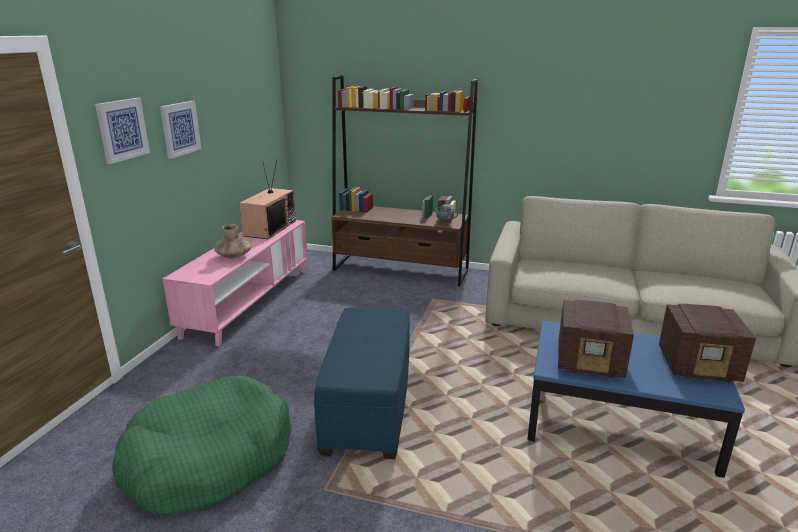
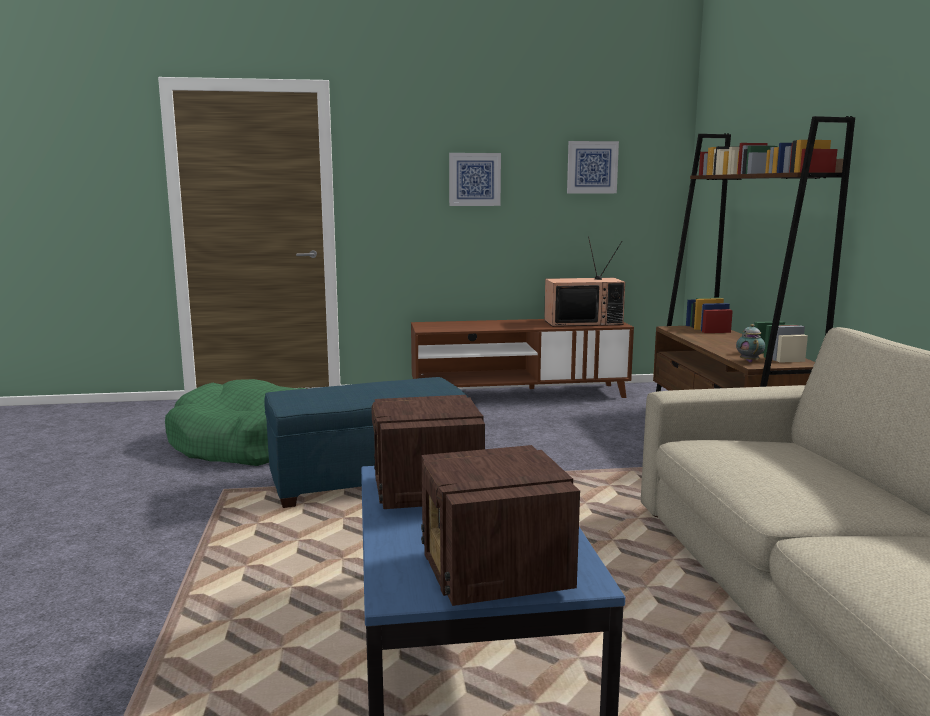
camera: 65 degrees right, 10 degrees down
picture [95,98,150,164] -> picture moved to [567,141,619,193]
pink tv stand [163,220,307,346] -> brown tv stand [411,319,634,398]
brown vase [215,224,252,259] -> none

